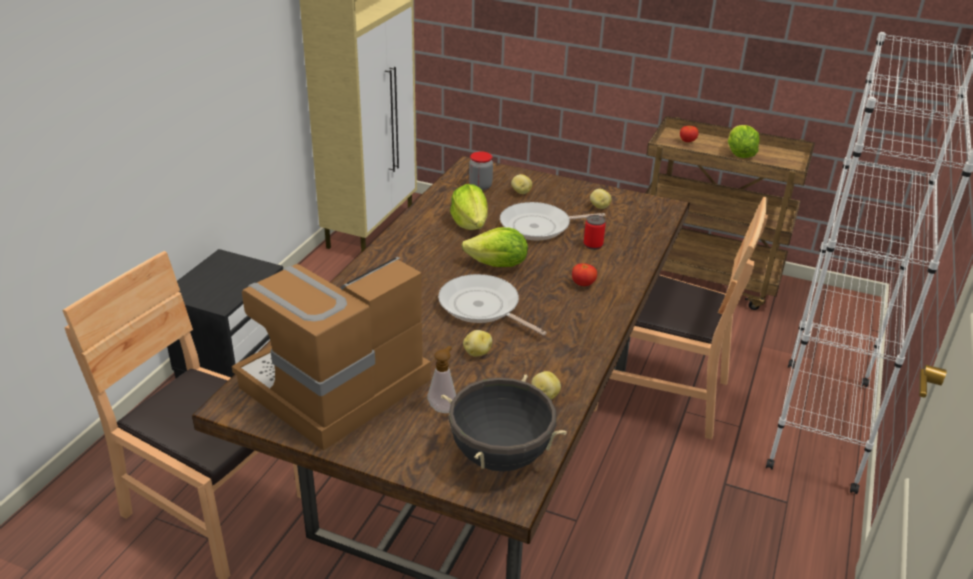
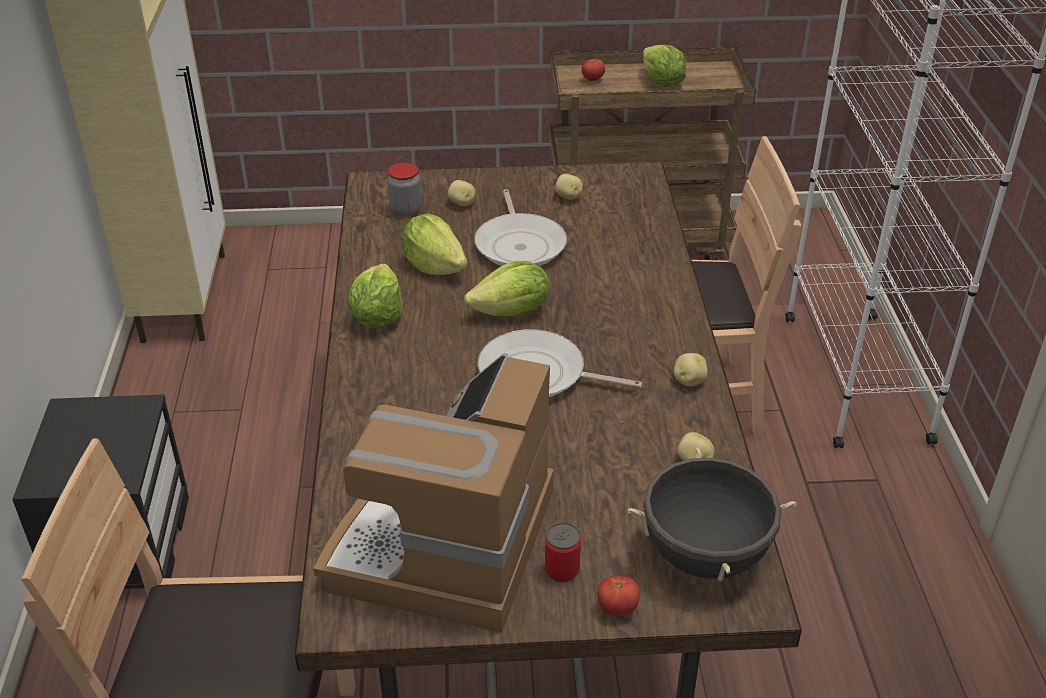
camera: 25 degrees left, 5 degrees up
soap dispenser [427,346,456,413] -> none
potato [463,330,492,357] -> potato moved to [674,353,708,387]
frying pan [500,202,605,240] -> frying pan turned 60 degrees counterclockwise [474,189,567,266]
tomato [572,263,597,286] -> tomato moved to [597,575,640,616]
can [584,215,606,250] -> can moved to [545,523,581,582]
none -> lettuce [347,263,403,328]

